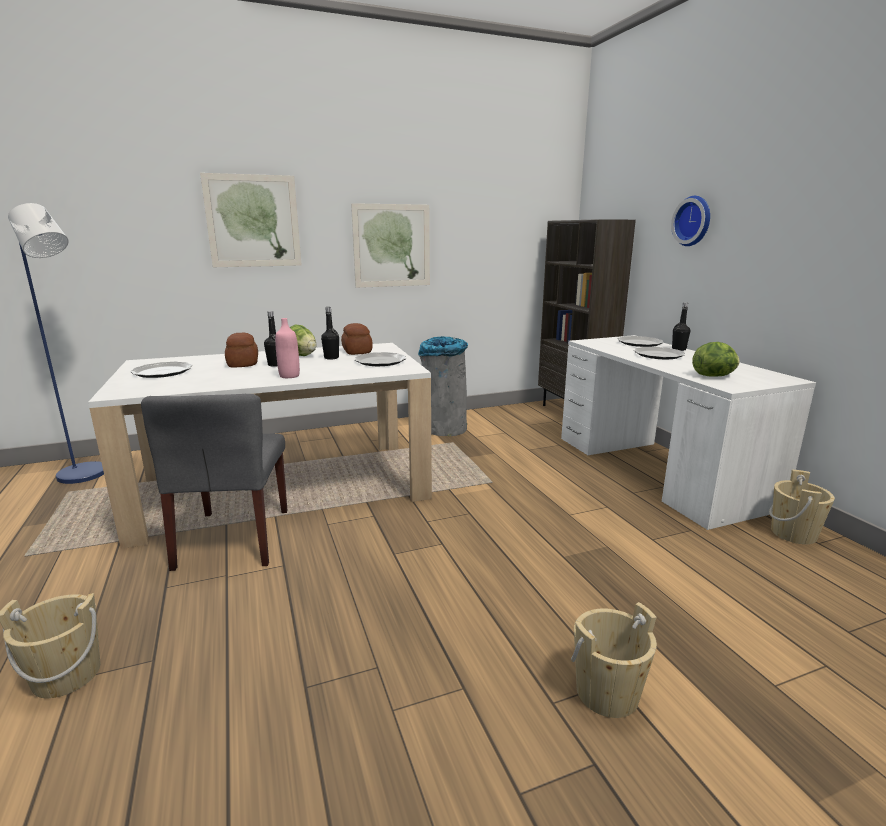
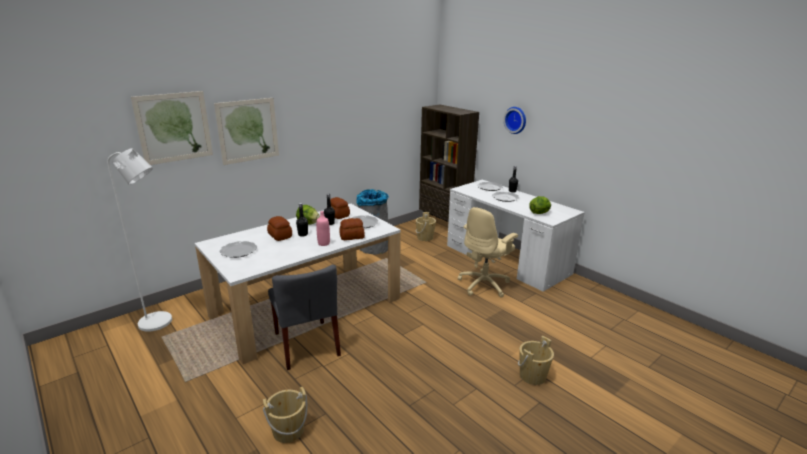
camera: 20 degrees left, 5 degrees up
blue floor lamp [8,203,104,484] -> white floor lamp [107,148,172,332]
picture [351,203,430,288] -> picture moved to [131,91,213,165]
beige bucket [769,470,835,544] -> beige bucket moved to [416,212,436,241]
none -> bread [340,218,365,240]
none -> beige office chair [458,207,518,298]

